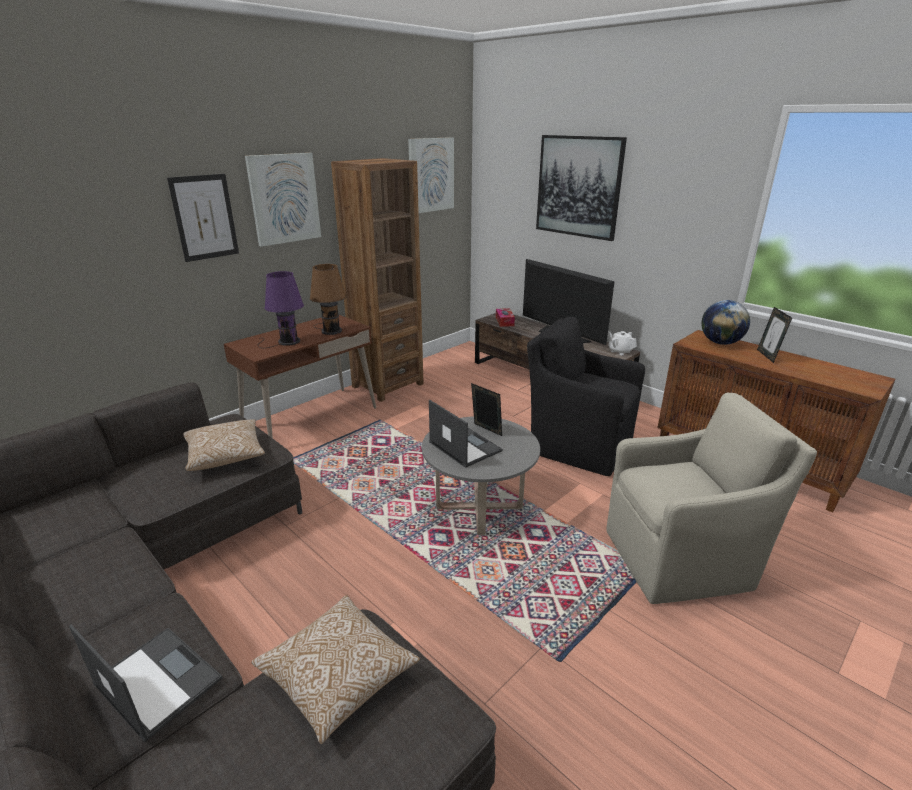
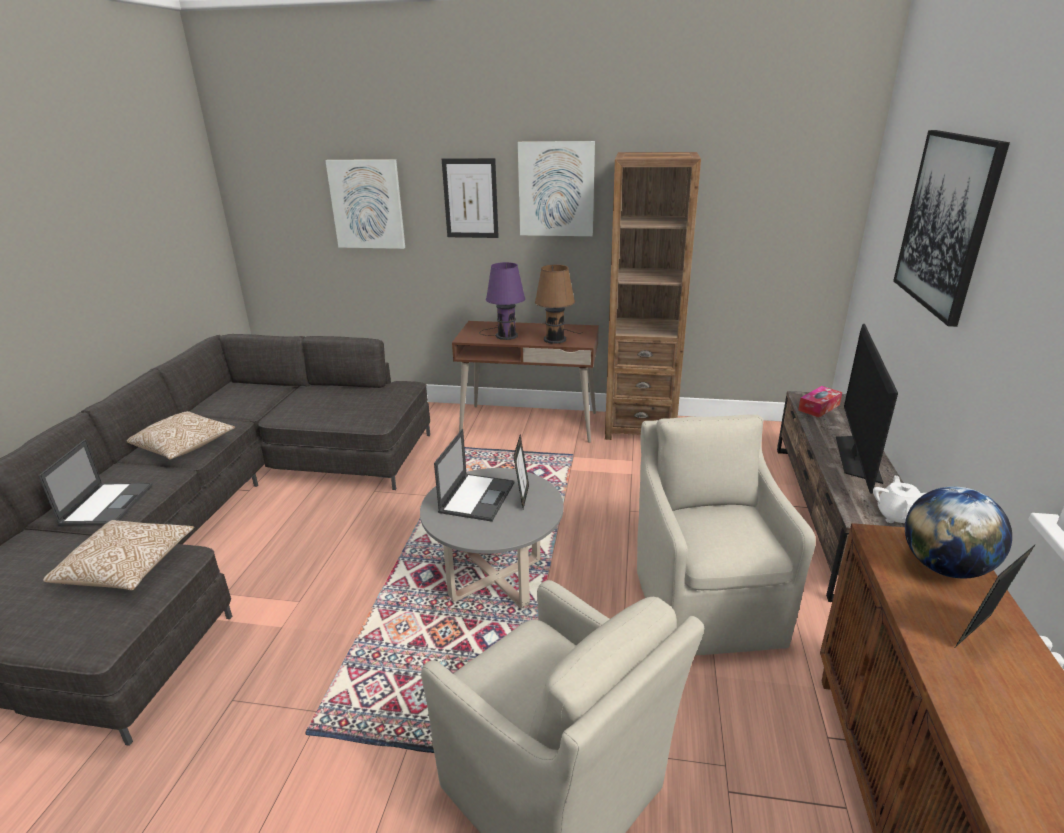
camera: 55 degrees right, 0 degrees up
pillow [183,419,265,471] -> pillow moved to [127,411,235,460]
picture [408,137,454,213] -> picture moved to [325,160,405,249]
black armchair [527,317,645,476] -> beige armchair [637,414,816,656]

